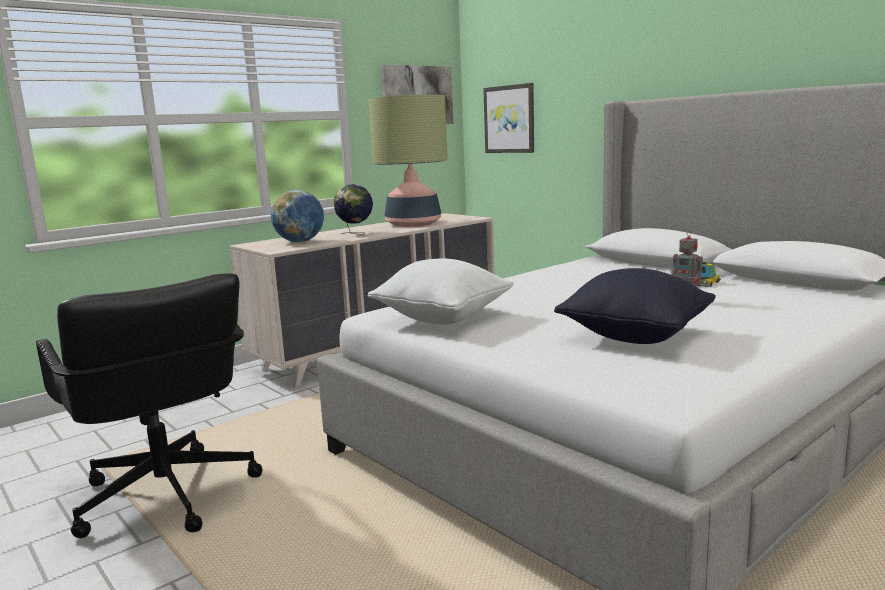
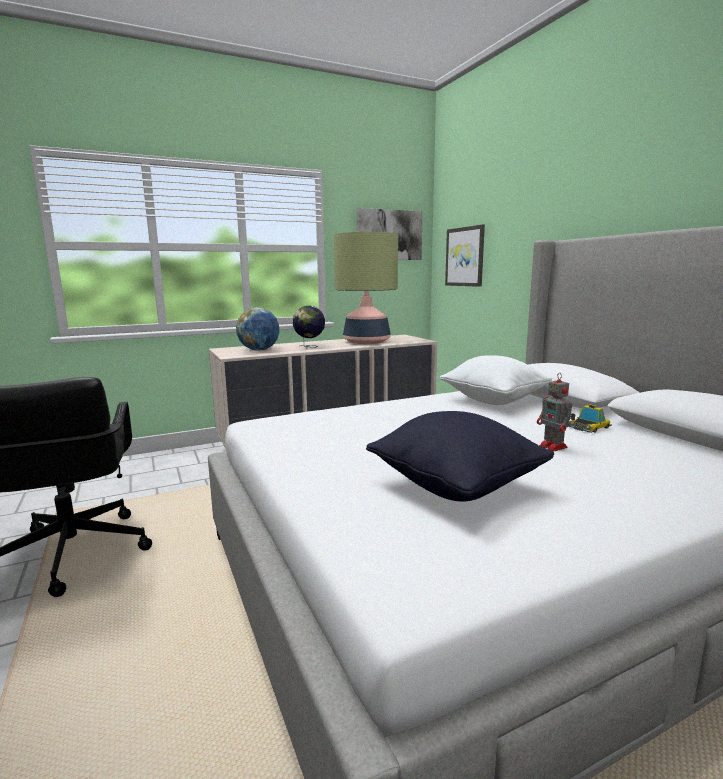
camera: 15 degrees right, 0 degrees up
white pillow [368,259,514,325] -> white pillow moved to [439,355,552,405]

